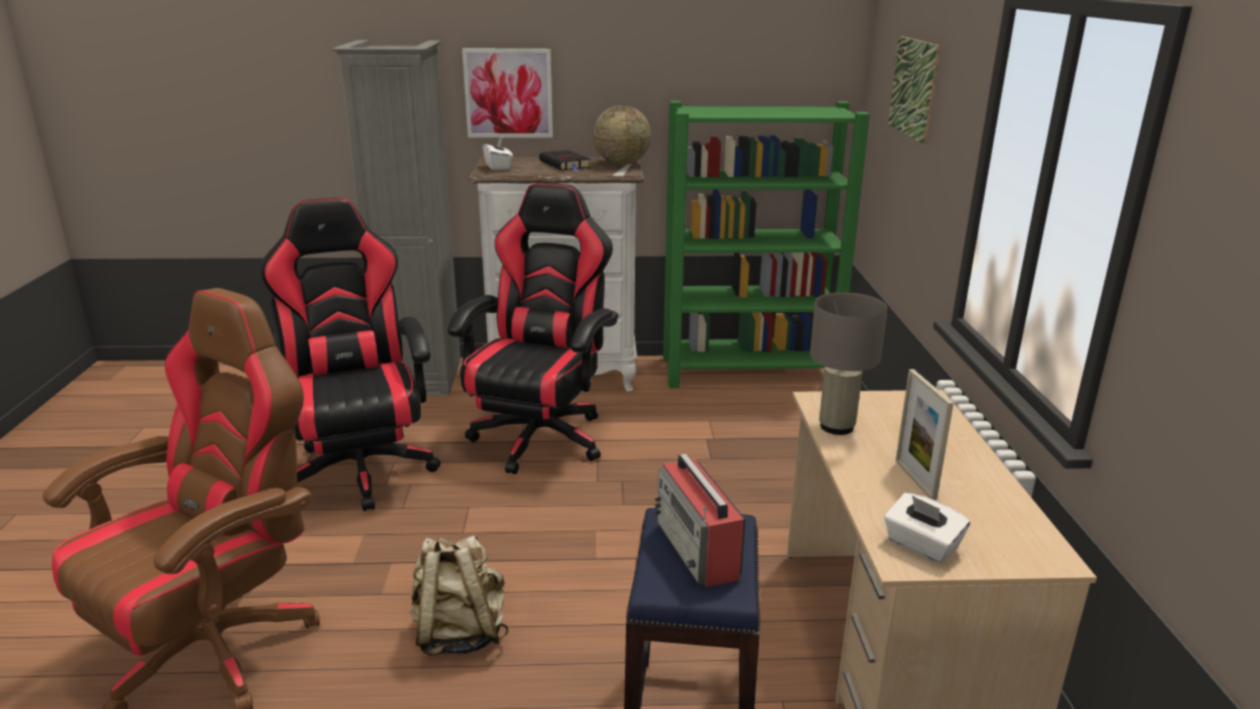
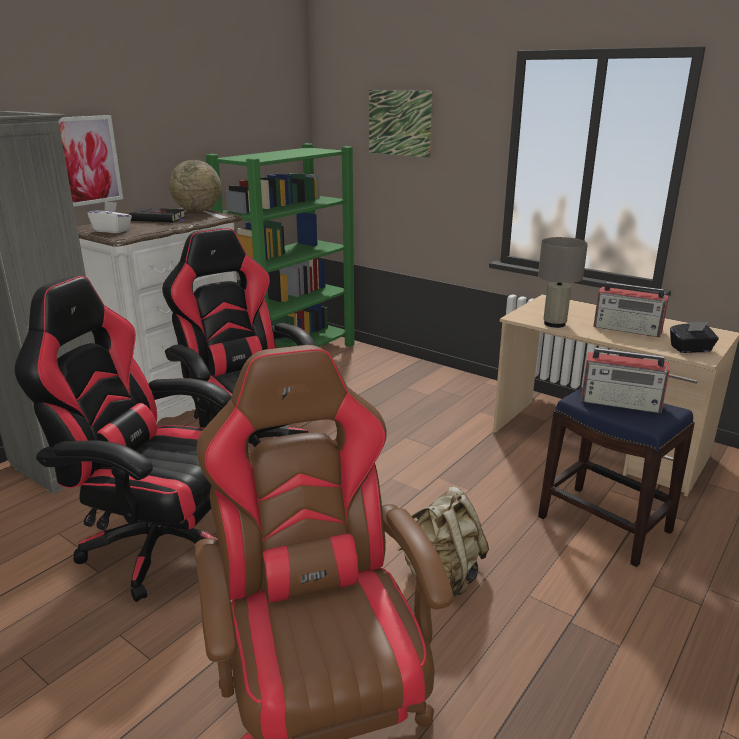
camera: 50 degrees left, 0 degrees up
white tissue box [884,493,970,563] -> black tissue box [670,322,719,353]
picture frame [896,369,954,500] -> radio [593,282,669,338]

